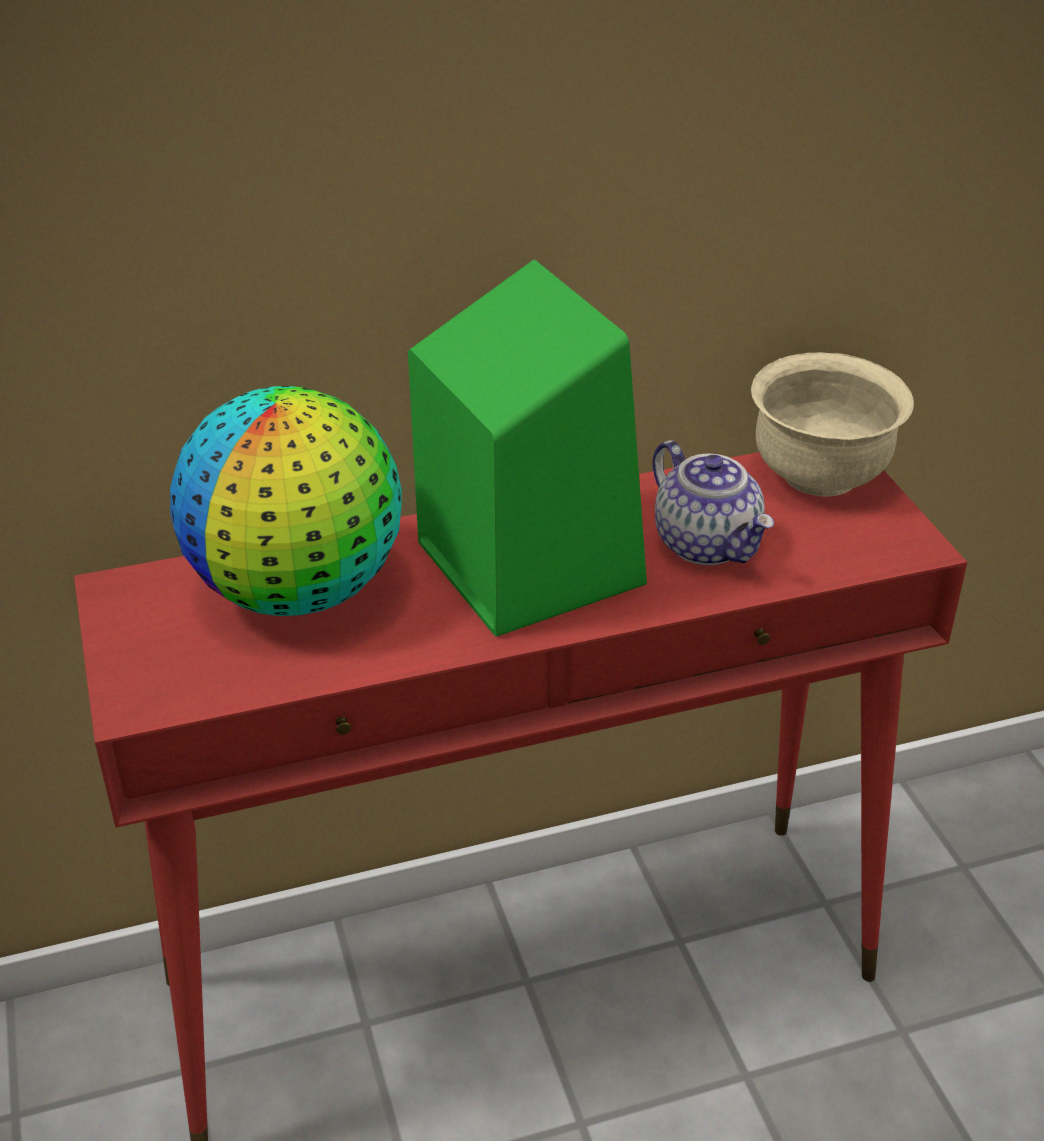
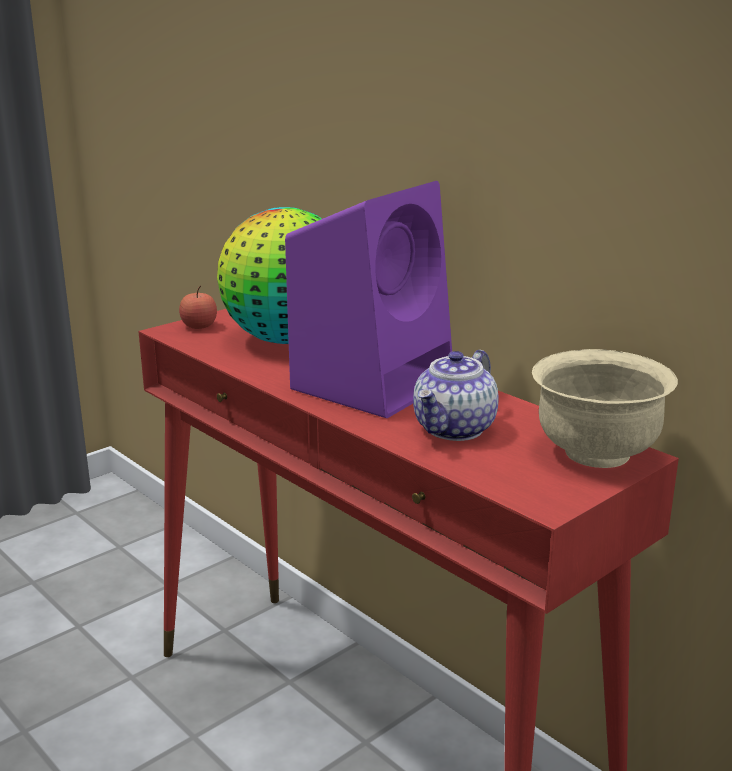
camera: 65 degrees right, 15 degrees down
green speaker [408,260,647,637] -> purple speaker [285,181,452,418]
none -> apple [179,285,217,329]

